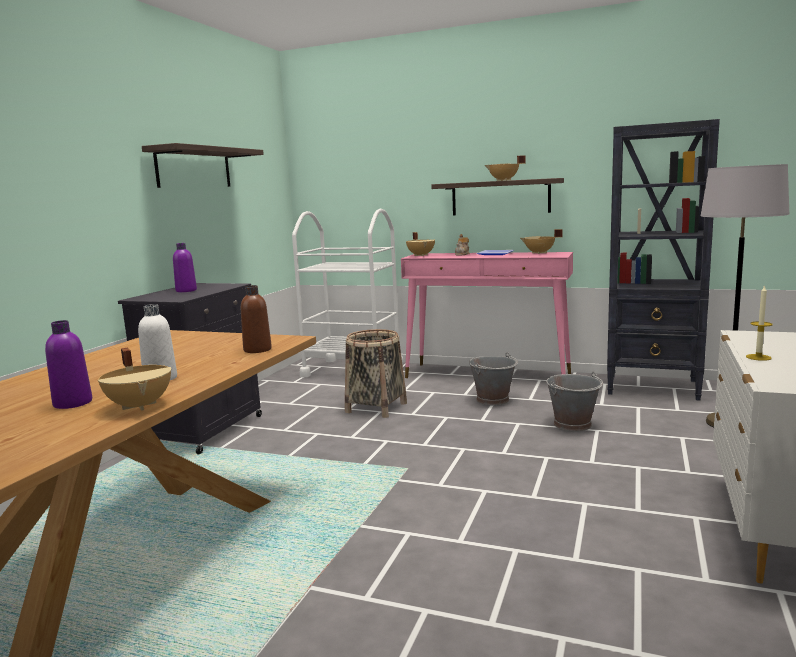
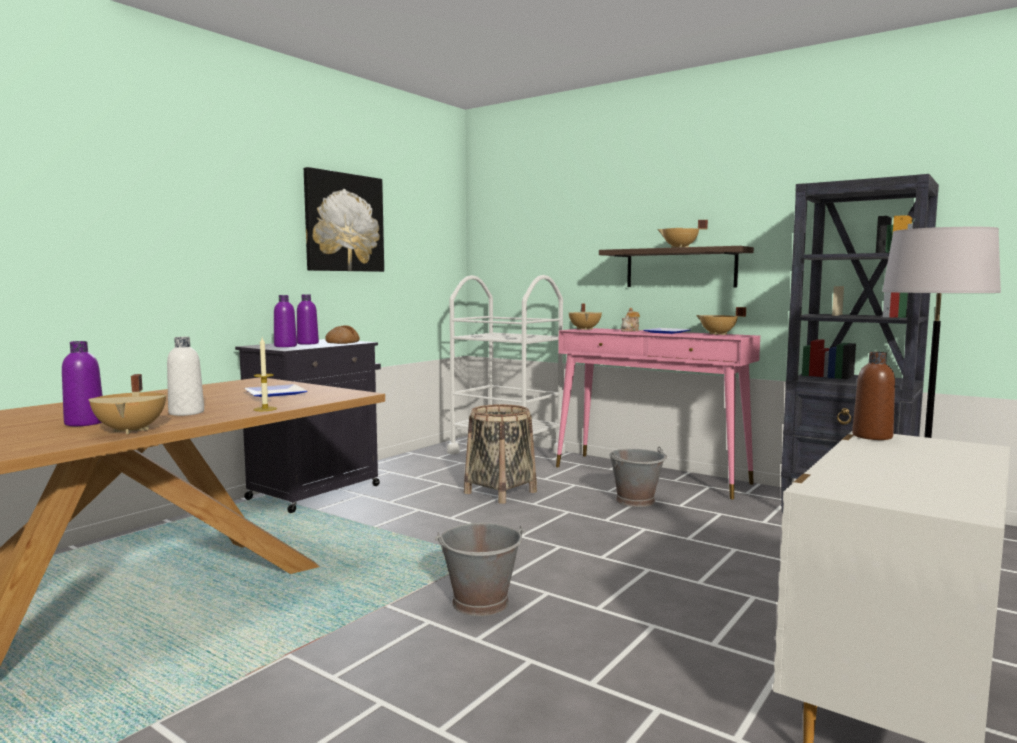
camera: 15 degrees right, 5 degrees down
shelf [142,143,264,188] -> picture [304,167,384,272]
brown bottle [241,285,272,353] -> brown bottle moved to [852,352,895,440]
grey bucket [546,372,603,432] -> grey bucket moved to [435,523,525,616]
candle [746,285,772,361] -> candle moved to [254,337,277,411]
none -> plate [244,384,308,397]
none -> purple bottle [274,295,297,347]
none -> bread [325,325,360,344]

